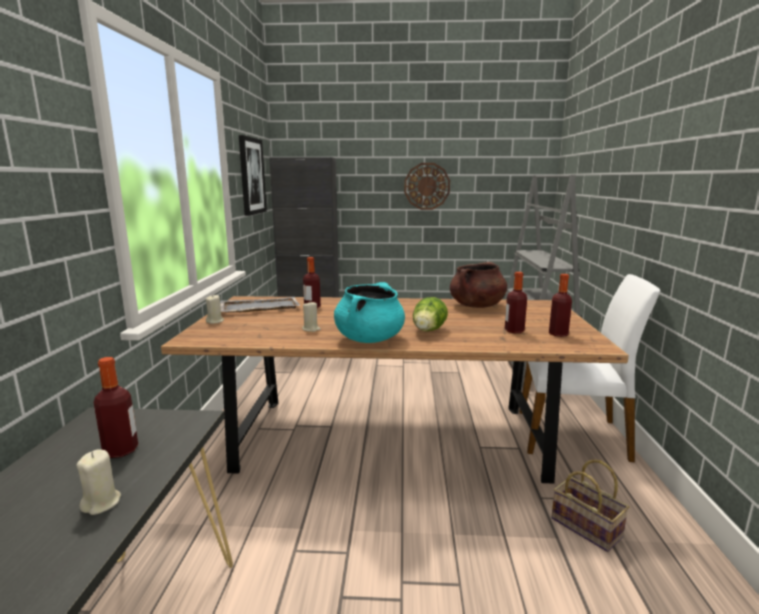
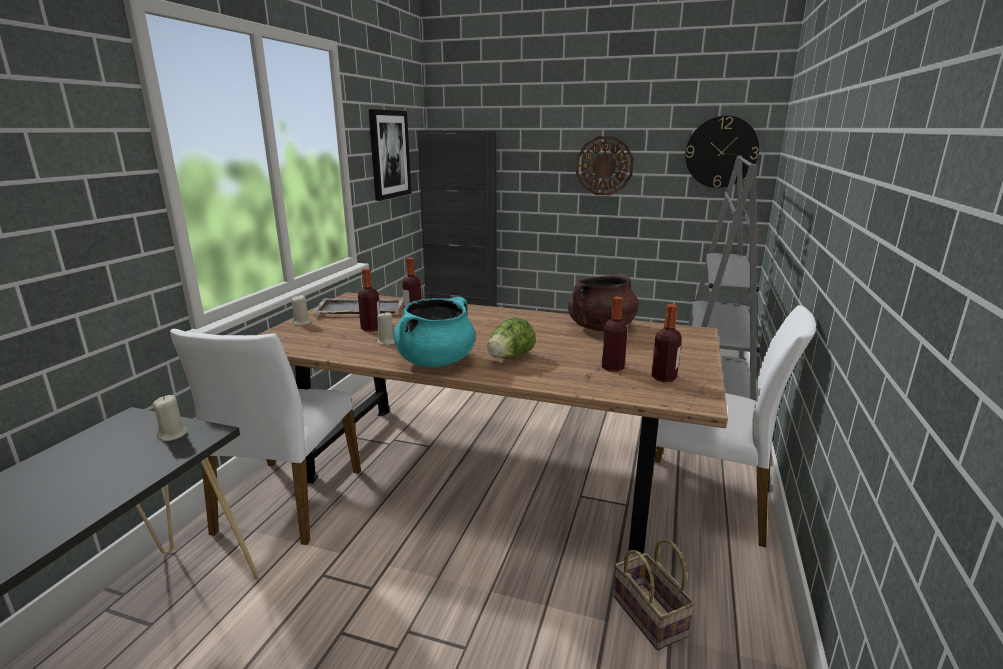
camera: 15 degrees right, 5 degrees up
beige candle [77,450,121,515] -> beige candle moved to [153,395,188,441]
bottle [94,357,138,458] -> bottle moved to [358,268,380,332]
none -> white chair [170,329,361,545]
none -> wall clock [685,116,759,188]

